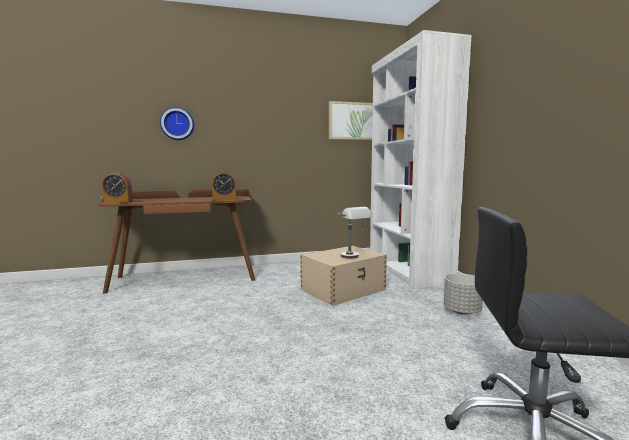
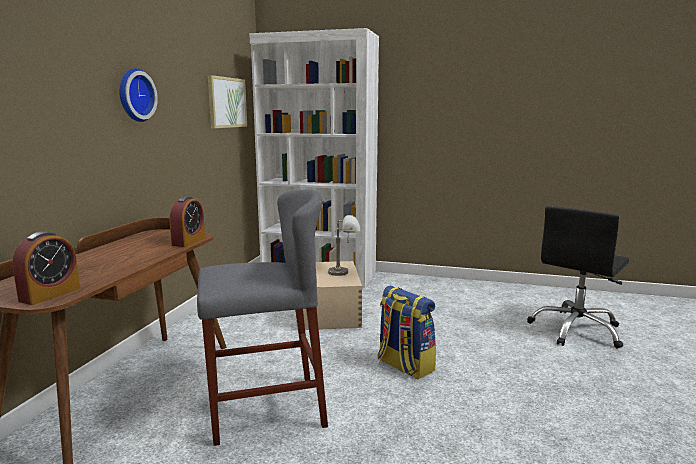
camera: 60 degrees left, 5 degrees up
wall clock [160,107,194,140] -> wall clock moved to [119,68,158,122]
grey planter [444,273,483,315] -> none
none -> grey stool [197,189,328,446]
none -> backpack [378,285,436,379]

